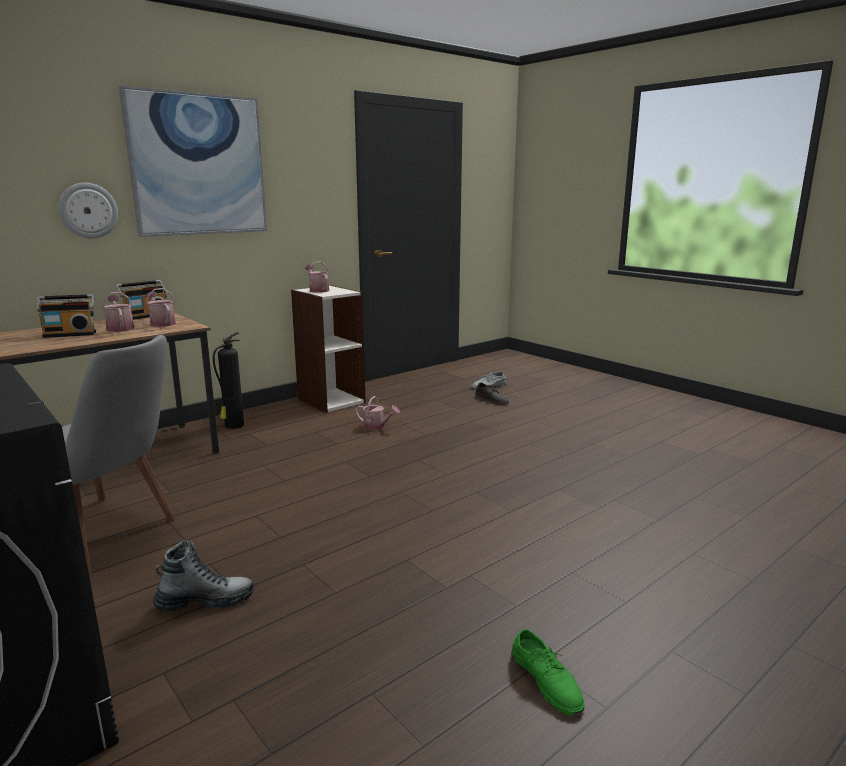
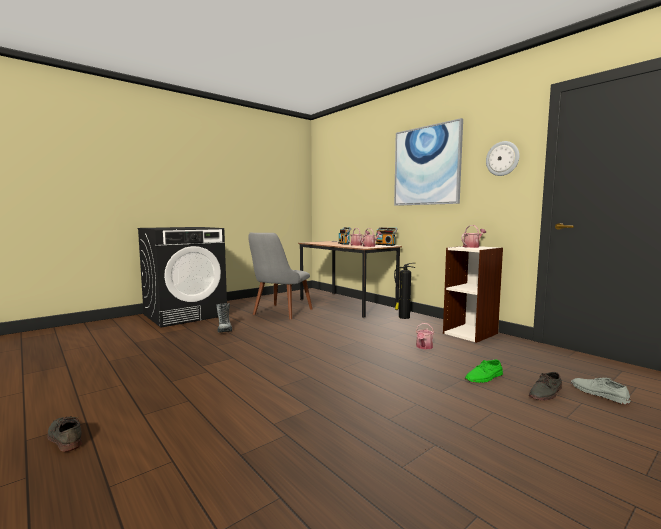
camera: 90 degrees right, 10 degrees down
wall clock [58,183,118,239] -> wall clock moved to [486,141,519,176]
green shoe [511,629,585,715] -> green shoe moved to [465,360,503,383]
none -> grey shoe [47,416,82,452]

